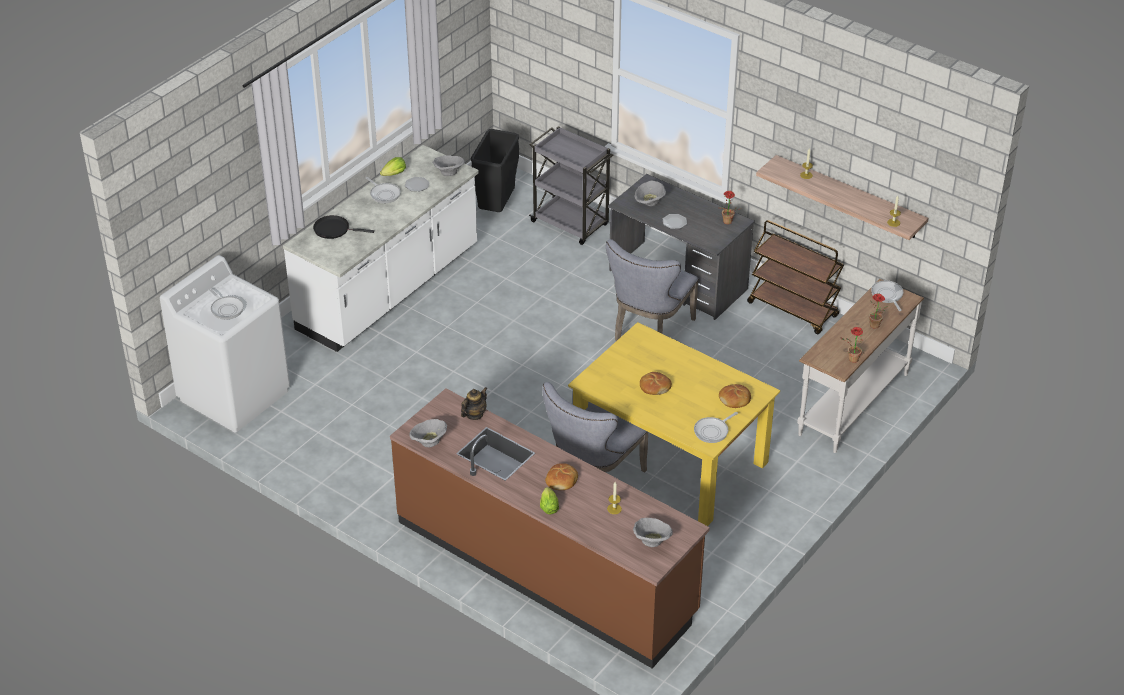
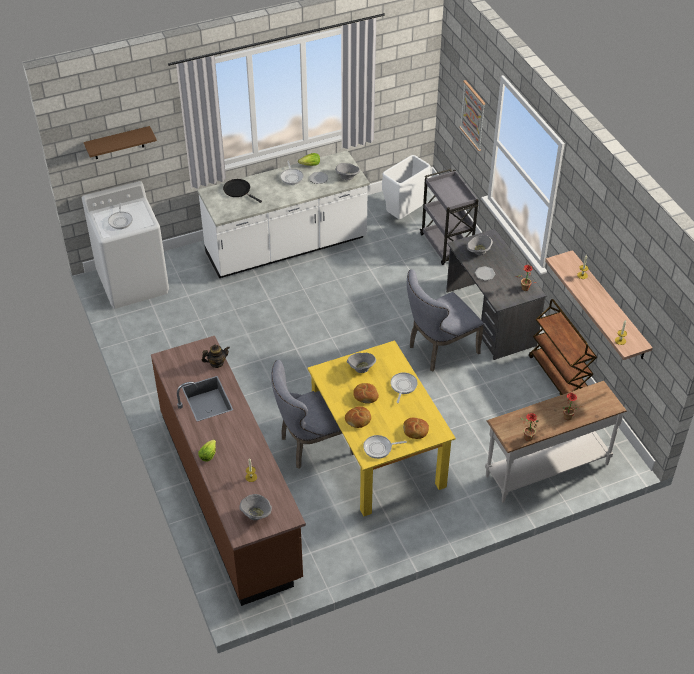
camera: 30 degrees right, 5 degrees up
grey bowl [409,419,447,448] -> grey bowl moved to [347,353,376,373]
black trash can [471,129,519,212] -> white trash can [382,155,431,219]
bread [545,463,578,490] -> bread moved to [345,406,371,428]
frying pan [871,280,903,311] -> frying pan moved to [390,372,418,403]
none -> brown shelf [84,126,157,159]
none -> picture [459,80,486,151]

